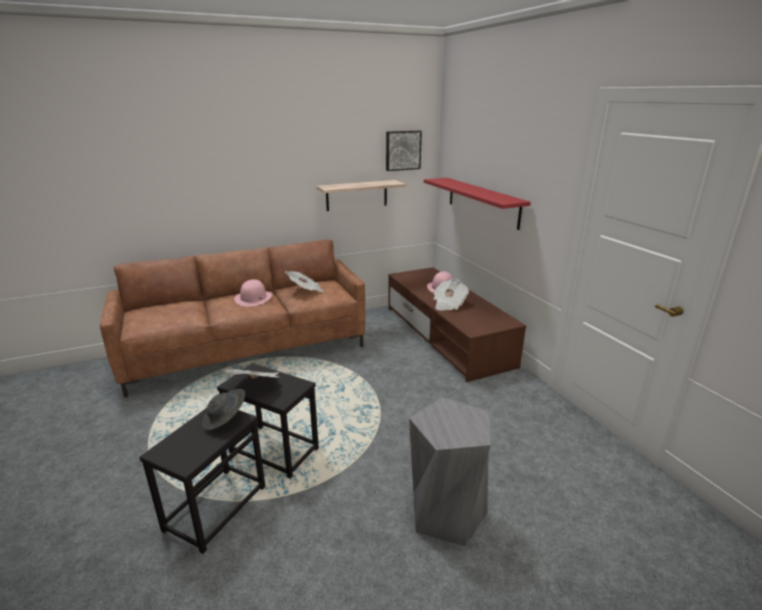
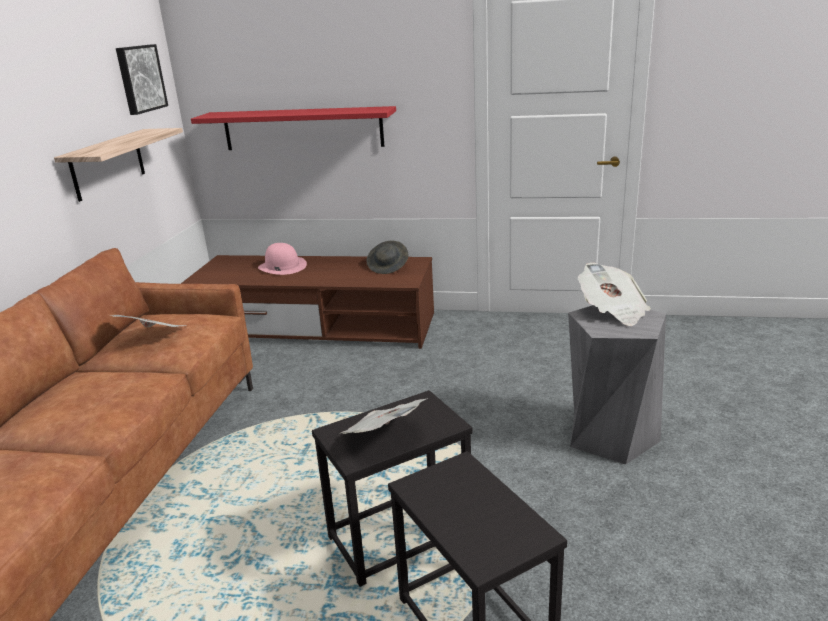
camera: 55 degrees left, 0 degrees up
grey hat [202,389,245,430] -> grey hat moved to [367,241,409,274]
pink hat [234,279,272,306] -> none
newspaper [434,279,469,310] -> newspaper moved to [578,262,651,326]

